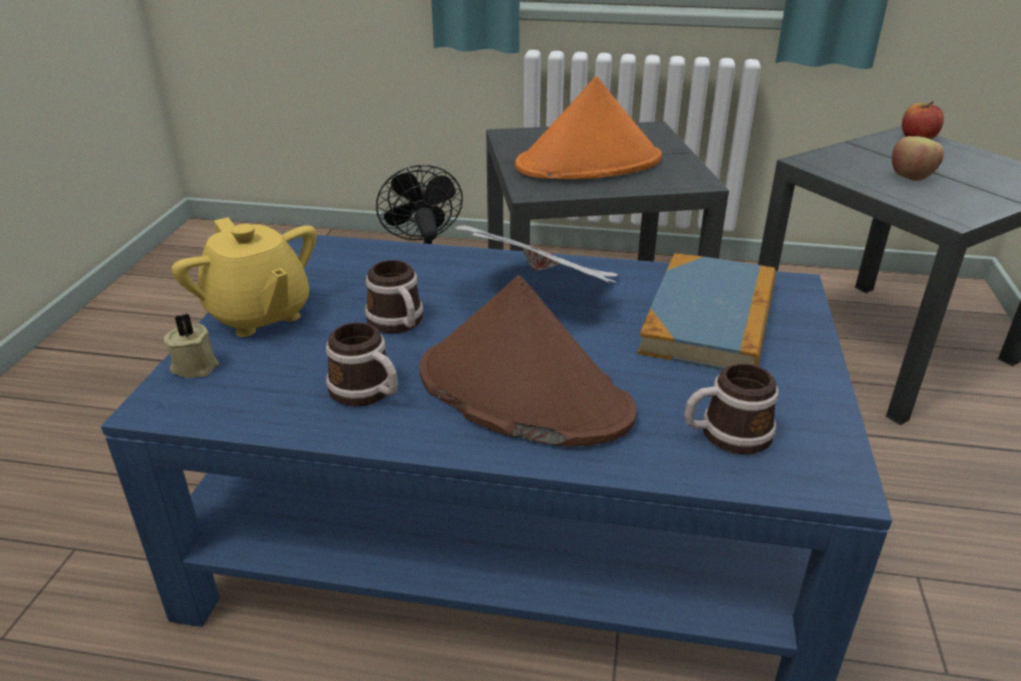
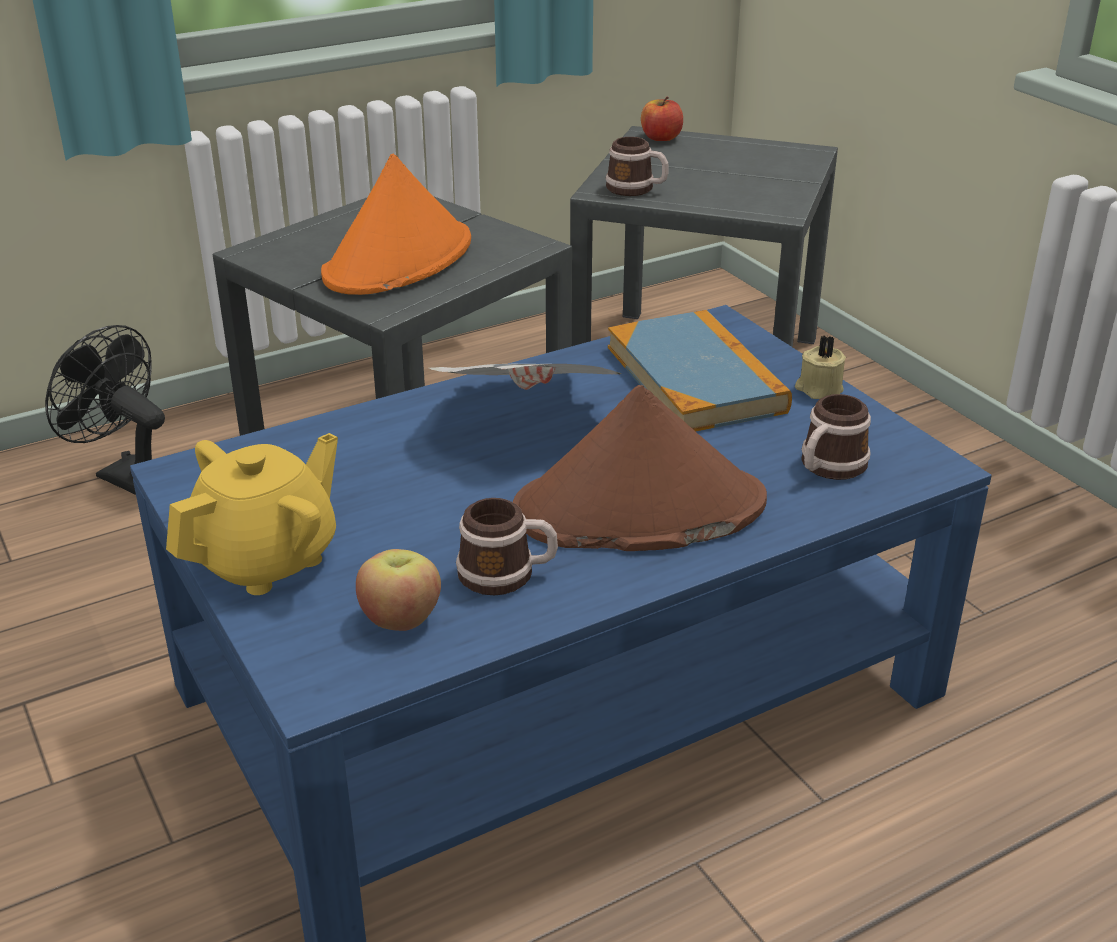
camera: 40 degrees left, 0 degrees up
beige candle [164,313,219,378] -> beige candle moved to [795,336,846,399]
yellow teapot [172,217,317,337] -> yellow teapot turned 60 degrees counterclockwise [166,433,338,595]
mug [365,260,423,333] -> mug moved to [605,137,669,196]
apple [892,136,944,181] -> apple moved to [356,549,441,631]

